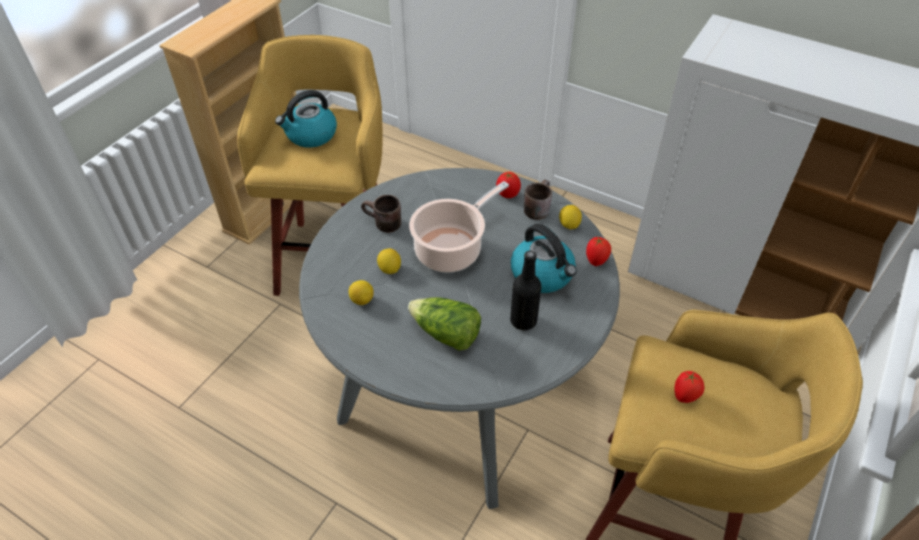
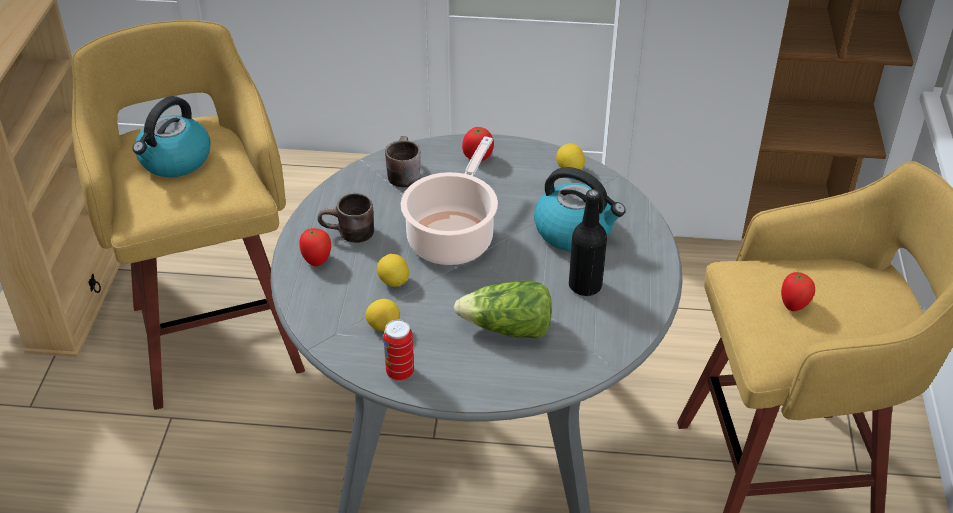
camera: 25 degrees left, 5 degrees down
brown mug [524,180,552,220] -> brown mug moved to [385,136,420,187]
tomato [586,237,611,266] -> tomato moved to [299,227,331,266]
none -> can [383,319,414,381]

